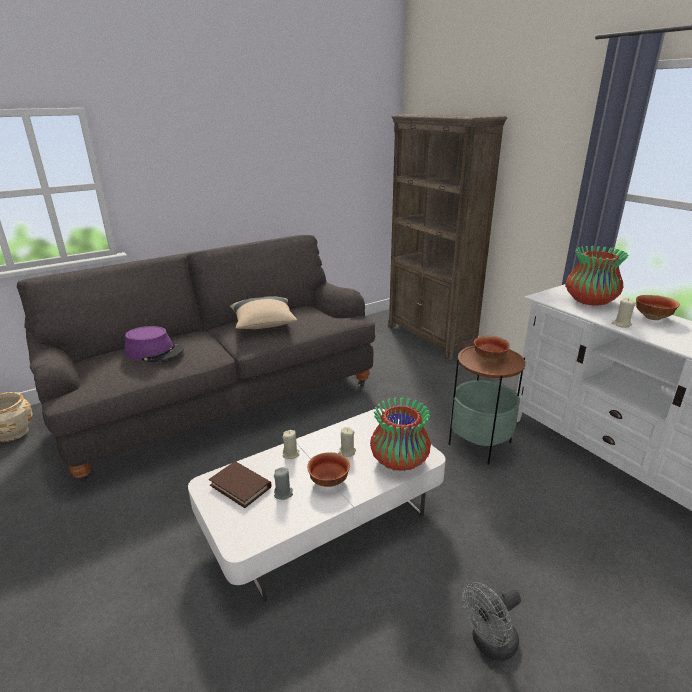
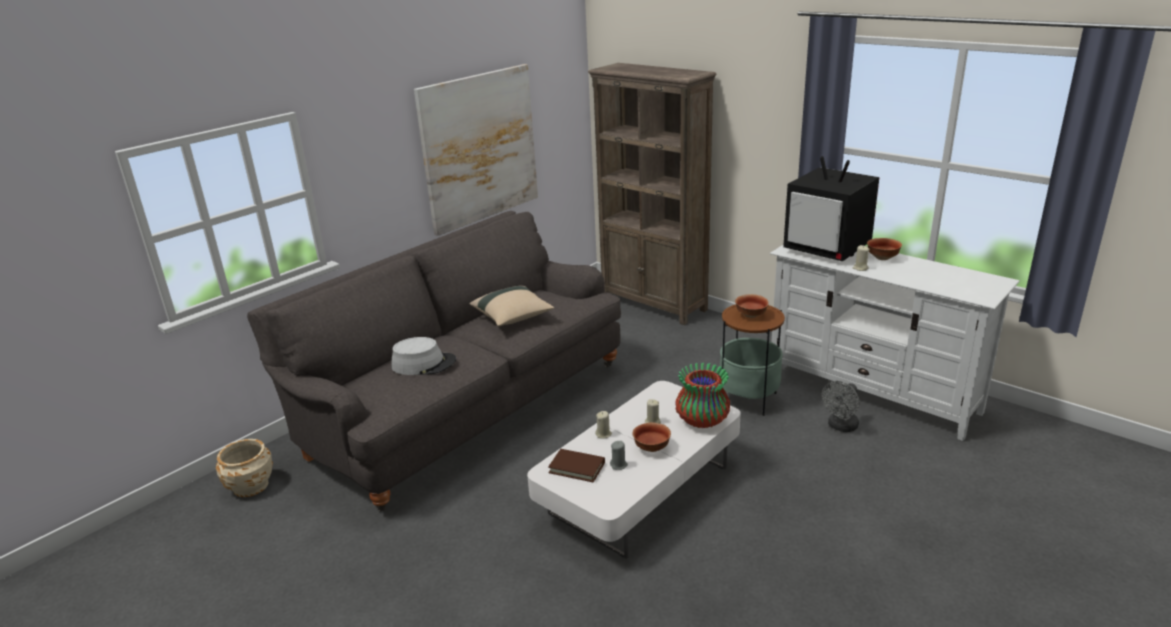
camera: 15 degrees left, 0 degrees up
purple hat [125,326,184,362] -> grey hat [392,337,456,375]
grey fan [462,582,521,661] -> grey fan moved to [822,381,859,432]
vase [565,246,628,306] -> television [783,156,879,261]
none -> picture [414,64,538,236]

